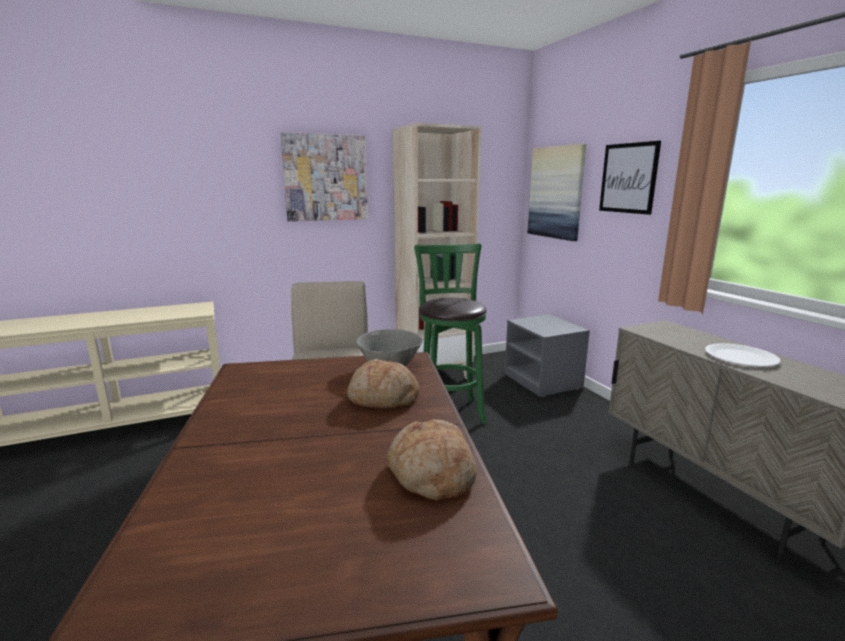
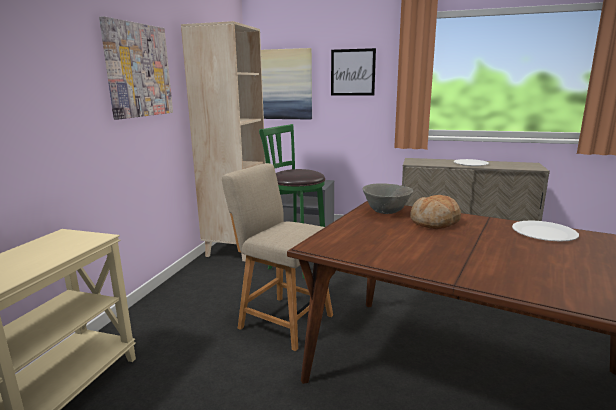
camera: 50 degrees left, 0 degrees up
bread [388,420,477,500] -> white plate [512,220,579,242]

